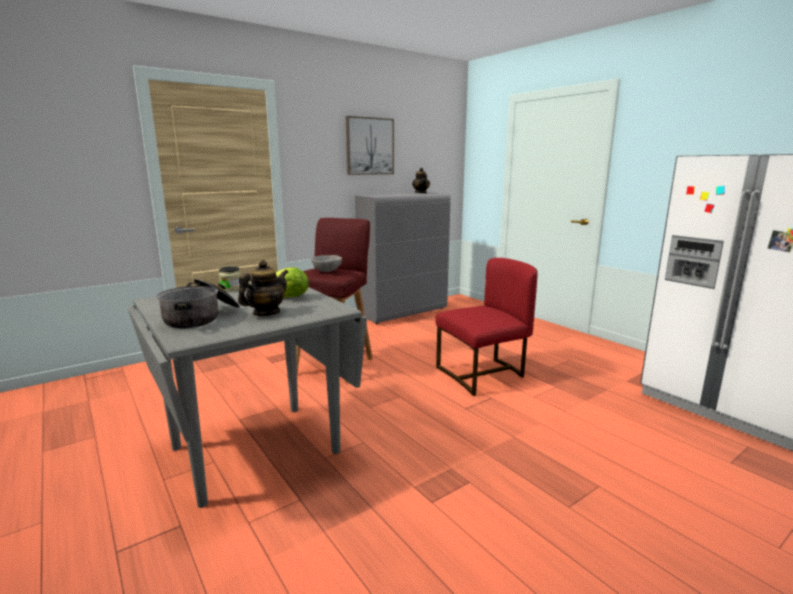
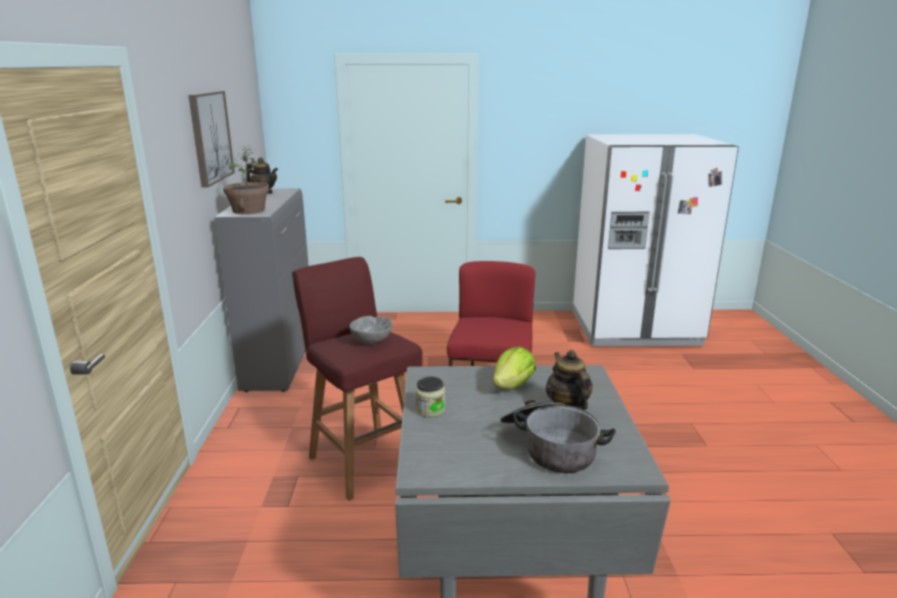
camera: 55 degrees left, 5 degrees up
none -> potted plant [223,146,269,214]

